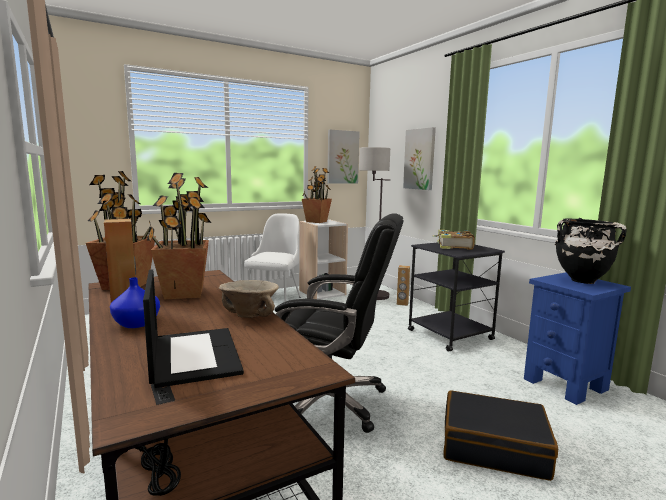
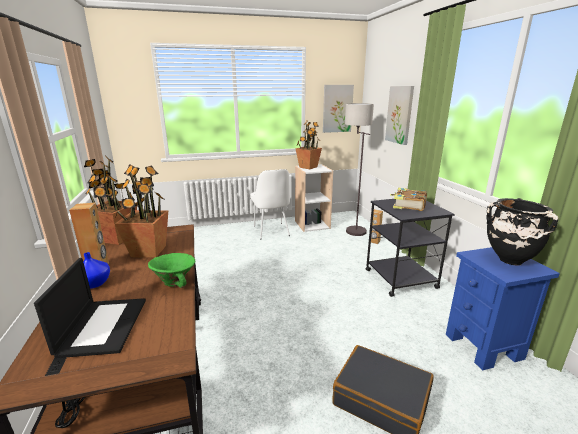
camera: 15 degrees right, 10 degrees up
beige bowl [219,280,279,318] -> green bowl [148,253,196,288]
white chair [244,213,301,302] -> white chair turned 135 degrees clockwise [250,169,290,240]
black office chair [275,213,404,433] -> none

